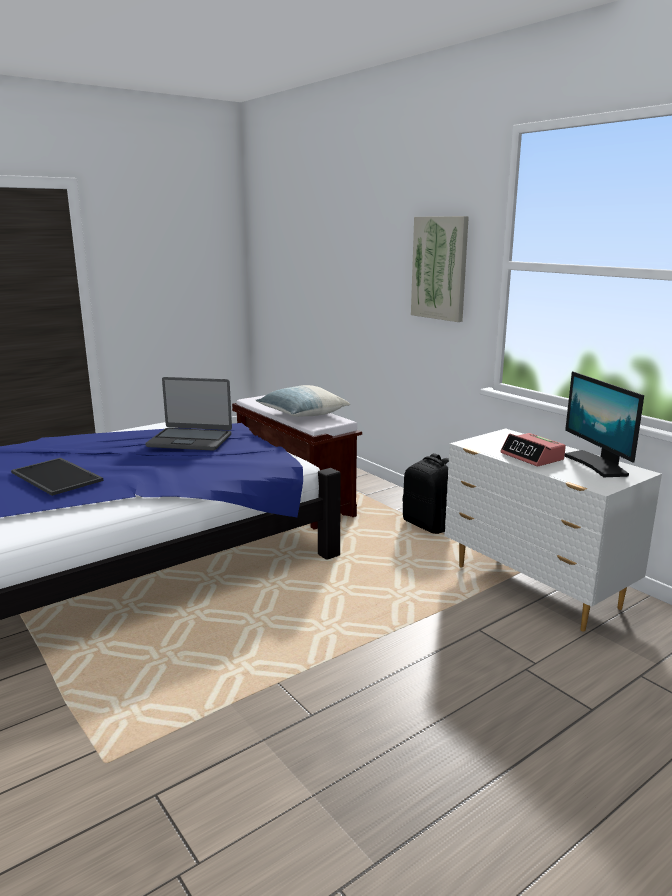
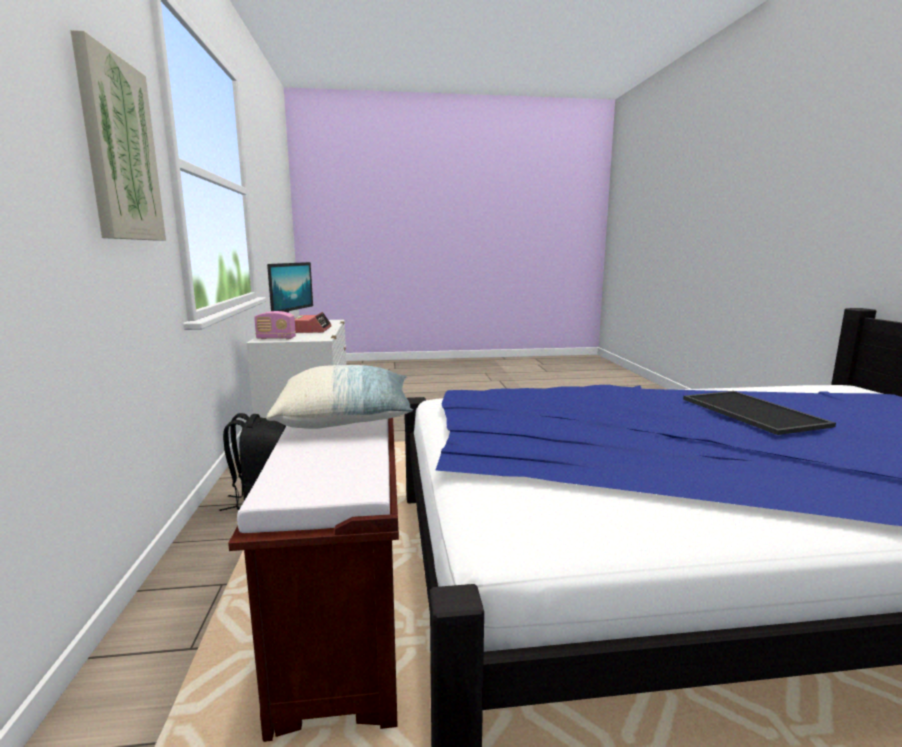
camera: 150 degrees left, 5 degrees down
laptop [145,377,232,451] -> none
none -> radio [254,311,296,339]

